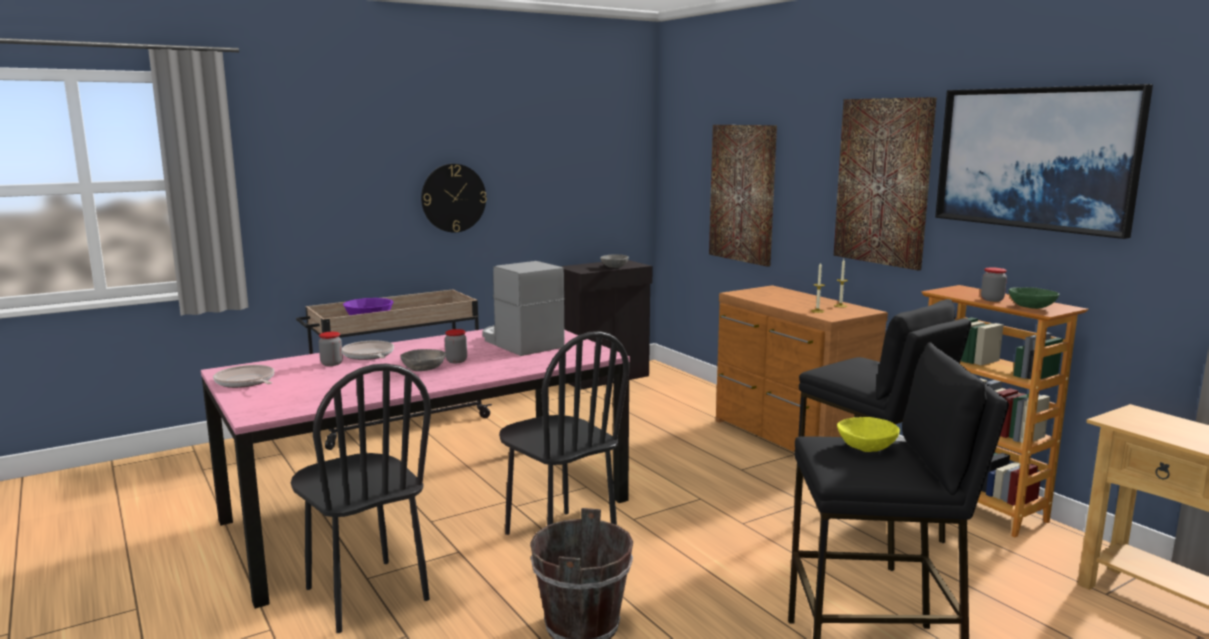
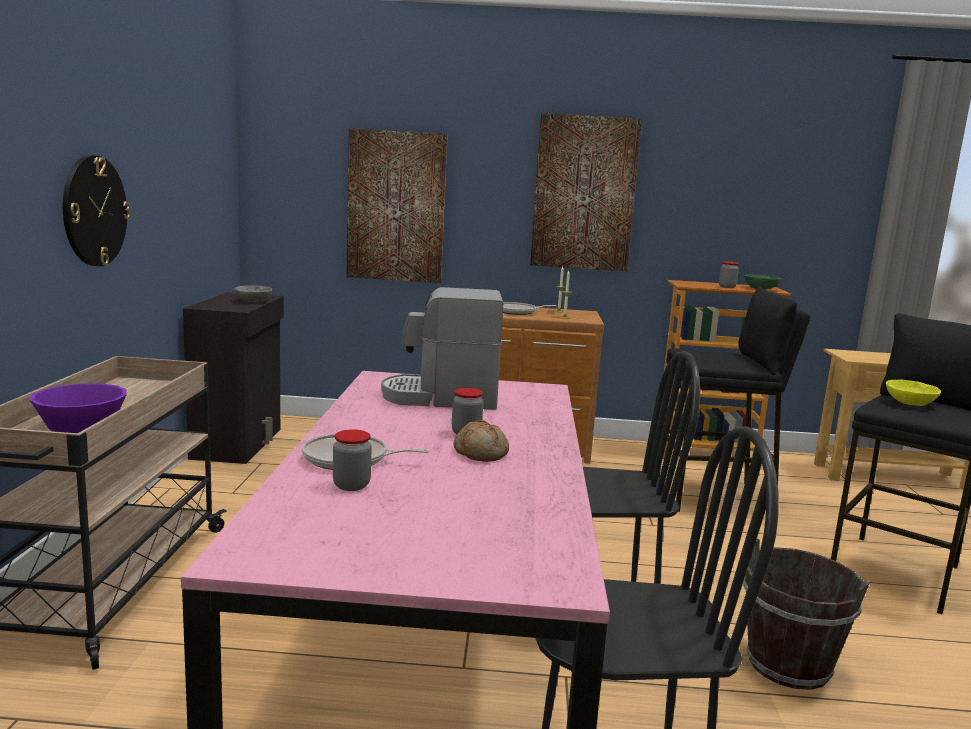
camera: 55 degrees left, 0 degrees up
frying pan [213,365,274,388] -> frying pan moved to [503,302,557,315]
grey bowl [400,349,446,371] -> bread [453,420,509,462]
picture [935,84,1153,239] -> none

